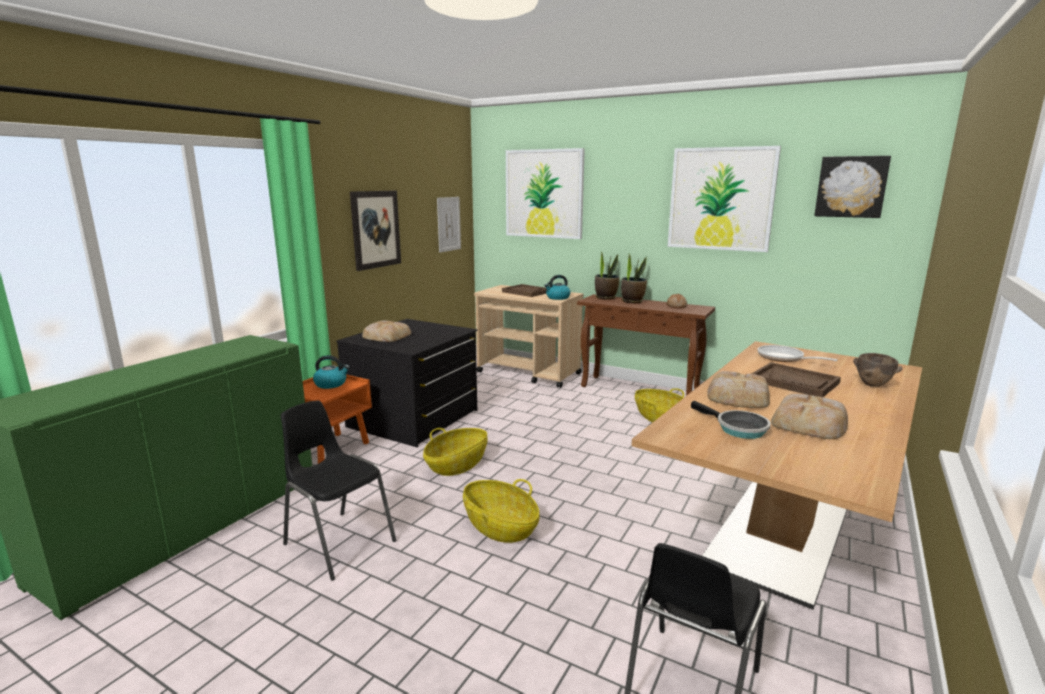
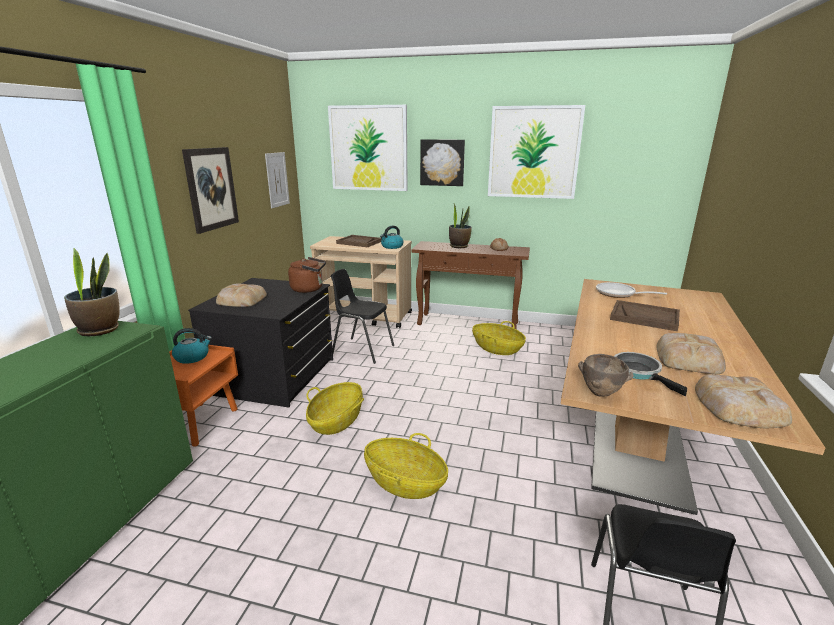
camera: 15 degrees left, 5 degrees up
black chair [281,400,396,581] -> black chair moved to [331,269,394,364]
potted plant [595,251,620,300] -> potted plant moved to [64,248,120,336]
frying pan [691,401,771,439] -> frying pan turned 150 degrees counterclockwise [615,352,687,396]
bread [707,371,770,408] -> bread moved to [695,374,792,428]
picture [814,156,891,218] -> picture moved to [420,139,465,186]
brown bowl [853,353,902,387] -> brown bowl moved to [578,354,634,397]
none -> brown kettle [288,257,326,293]

